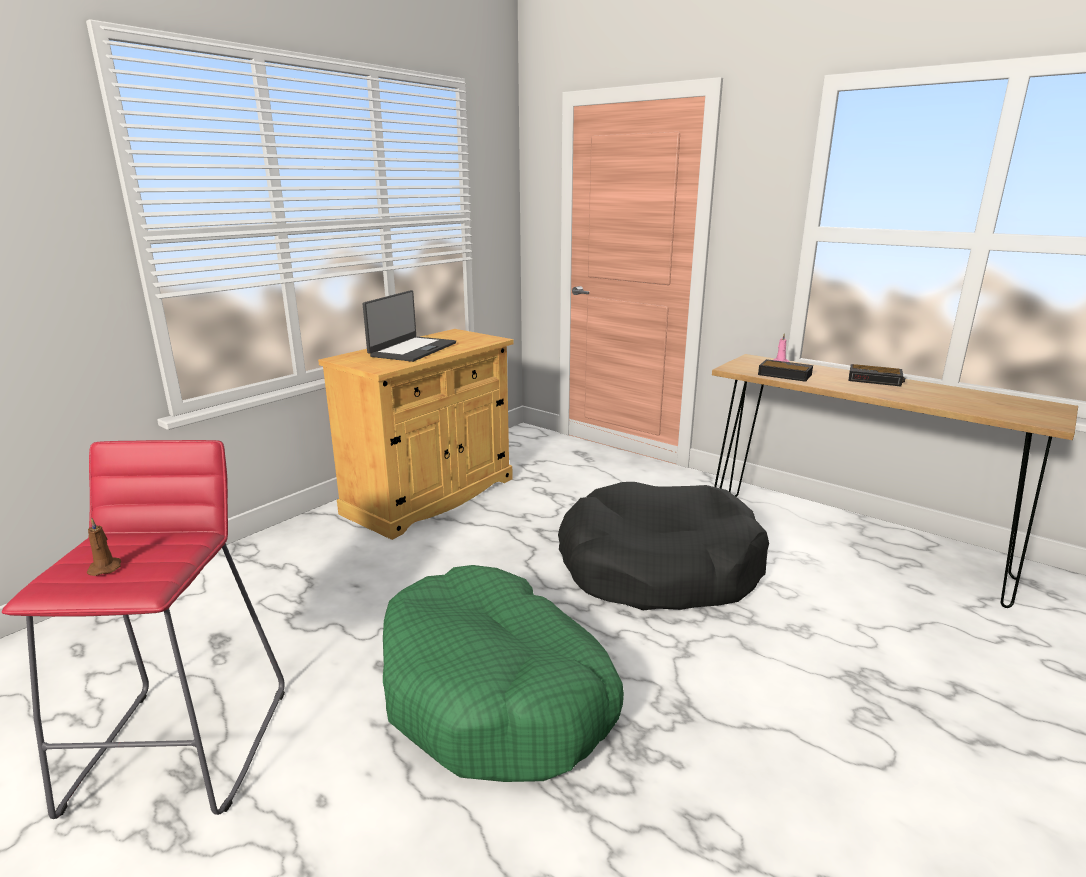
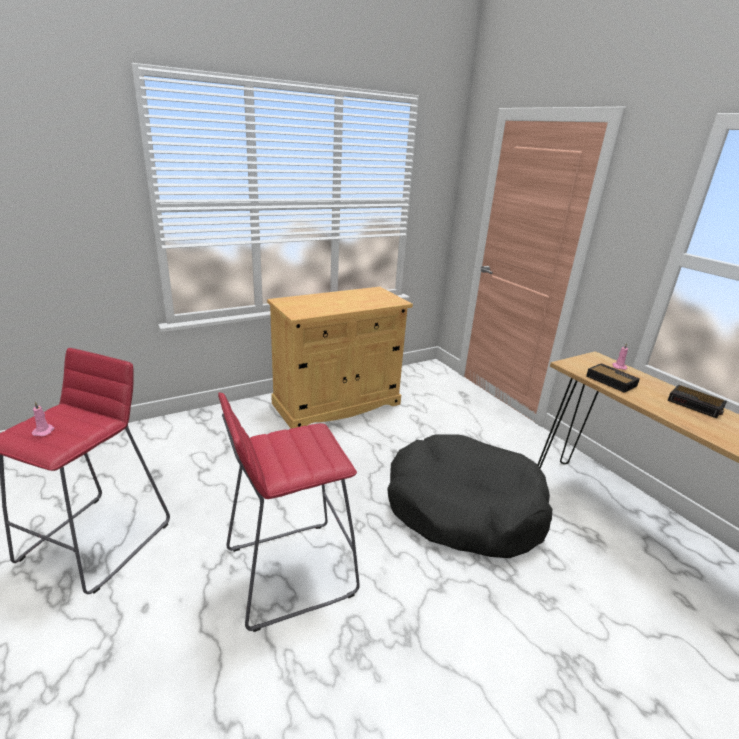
camera: 20 degrees right, 5 degrees up
brown candle [87,518,121,576] -> pink candle [32,401,55,436]
laptop [363,290,456,362] -> none
green dog bed [383,565,624,782] -> red stool [218,392,360,632]

